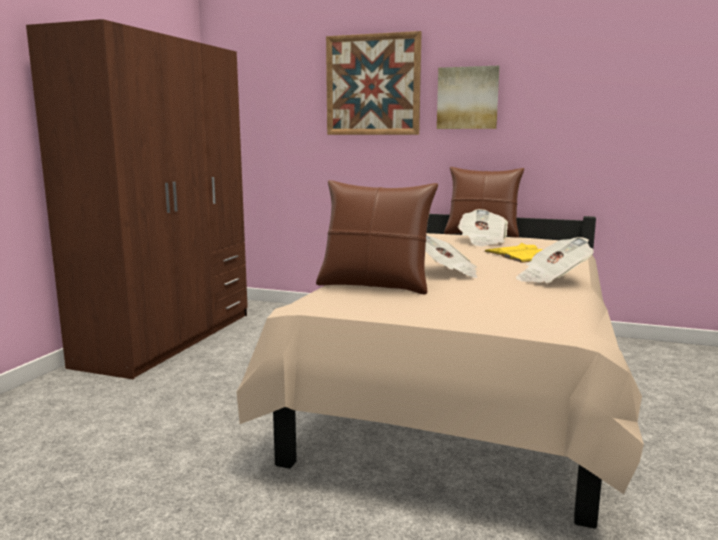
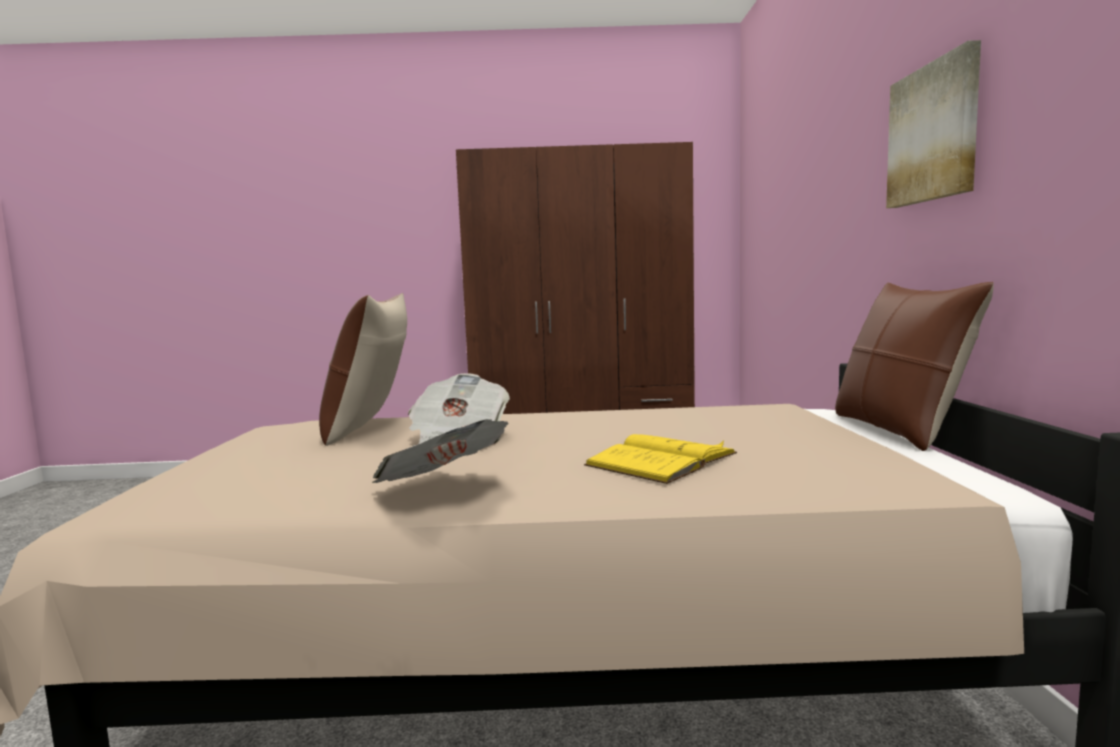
camera: 70 degrees right, 5 degrees down
picture [326,31,422,135] -> none
newspaper [458,209,508,247] -> none

